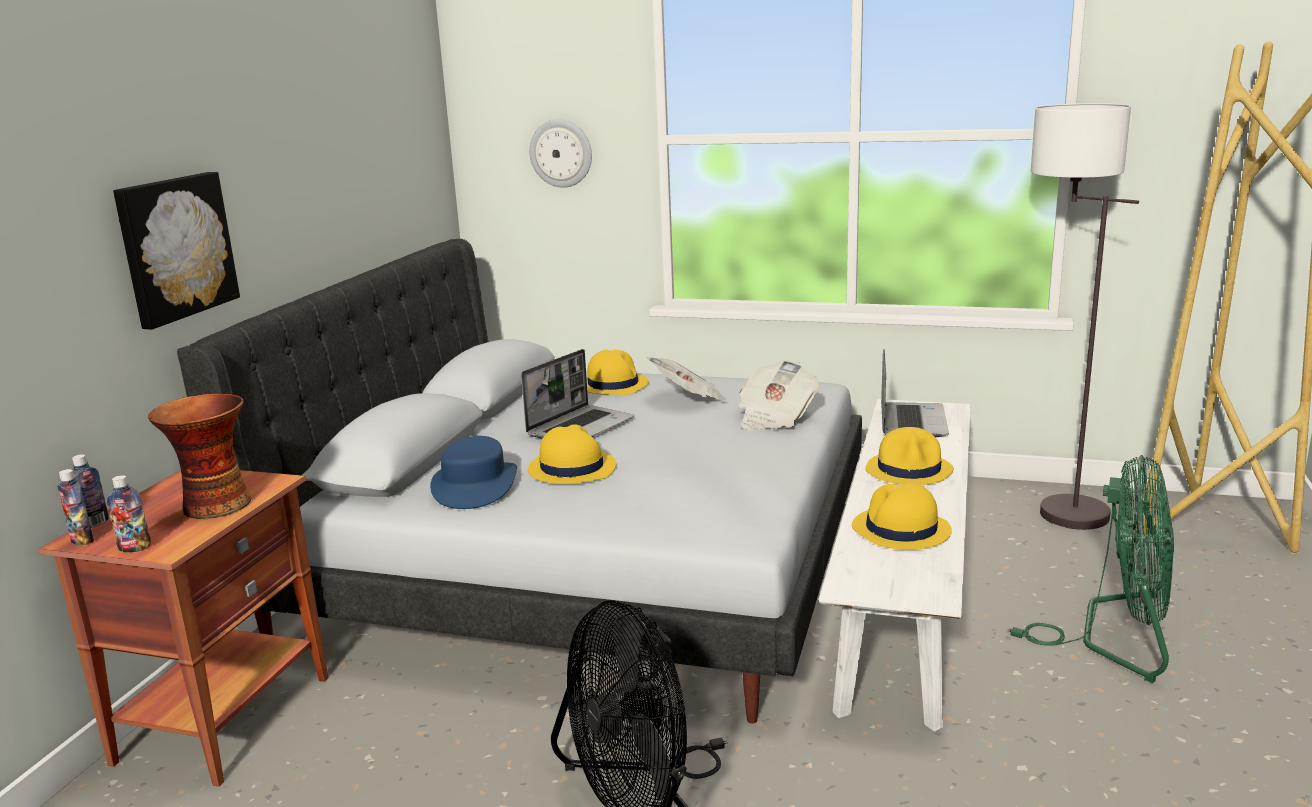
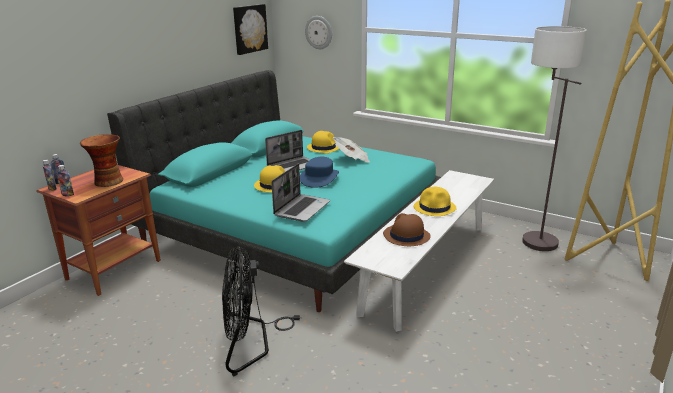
camera: 15 degrees right, 5 degrees up
picture [113,172,240,329] -> picture moved to [233,4,268,55]
grey bed [177,239,862,724] -> turquoise bed [107,70,441,312]
blue hat [430,436,517,509] -> blue hat moved to [300,157,339,188]
newspaper [738,360,819,431] -> none
yellow hat [852,483,952,550] -> brown hat [383,213,431,246]
laptop [881,349,949,437] -> laptop moved to [271,164,330,221]
green fan [1009,455,1174,683] -> none

